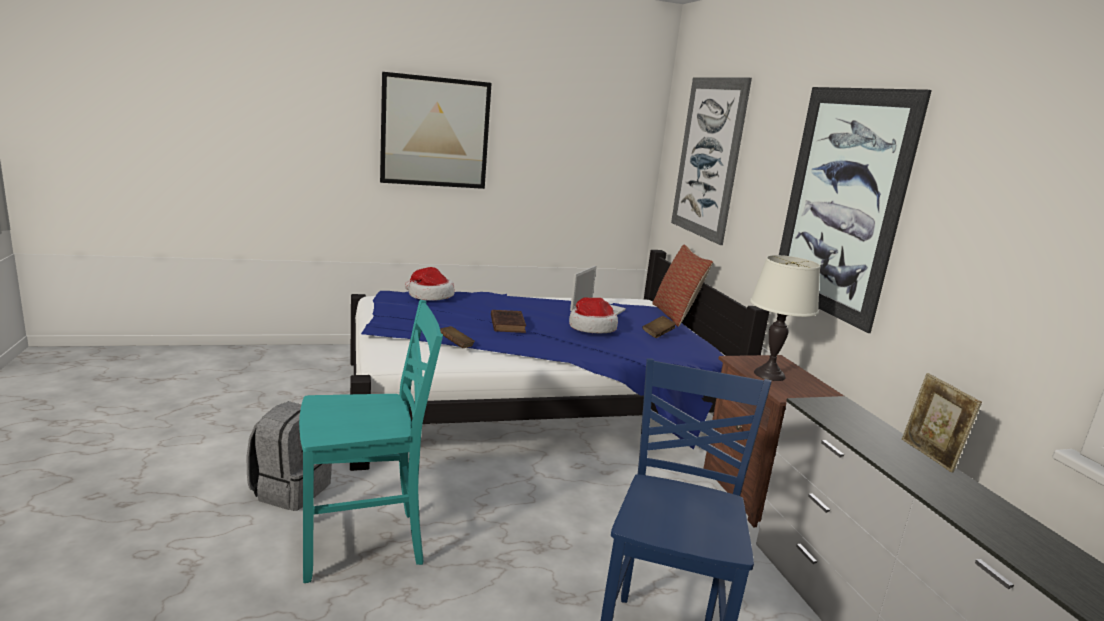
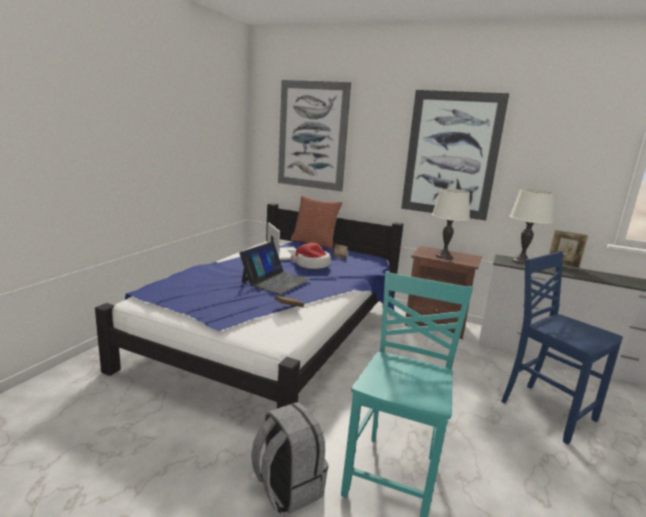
camera: 50 degrees left, 0 degrees up
picture [380,72,492,189] -> none
hat [405,267,455,301] -> none
brown book [491,310,526,333] -> laptop [239,242,310,294]
none -> white table lamp [510,189,554,265]

